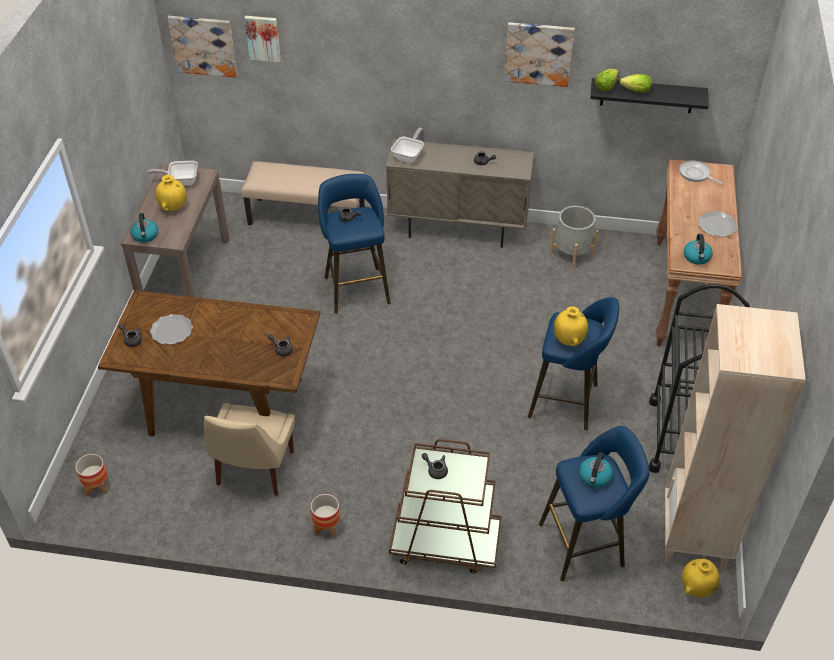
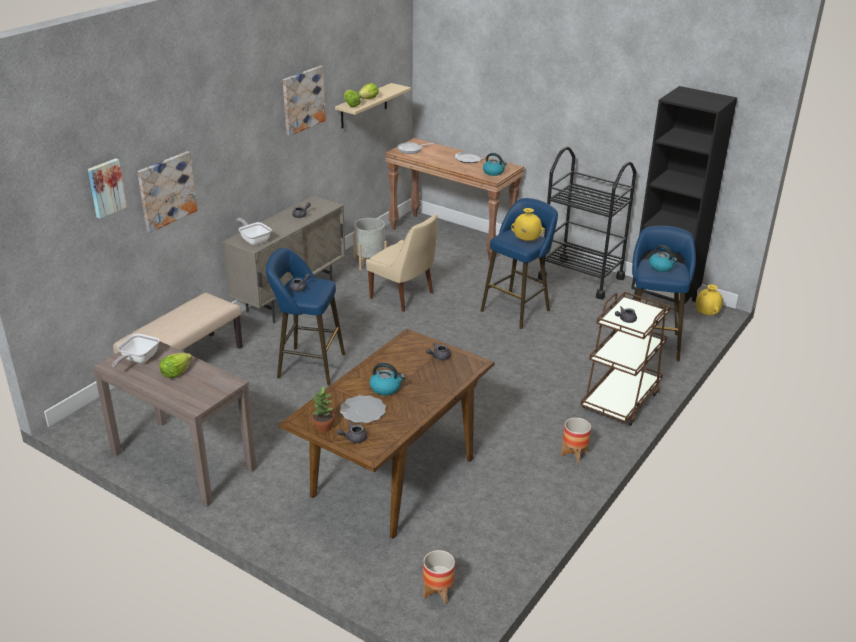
camera: 65 degrees left, 15 degrees down
kettle [130,213,158,243] -> kettle moved to [370,363,405,396]
yellow vase [156,175,187,211] -> lettuce [159,353,192,378]
picture [167,16,237,78] -> picture moved to [137,151,197,233]
beige chair [204,403,295,496] -> beige chair moved to [366,214,438,312]
black shelf [590,78,709,113] -> beige shelf [335,83,411,129]
beige bookcase [665,304,806,570] -> black bookcase [631,86,737,304]
none -> potted plant [312,386,335,432]

